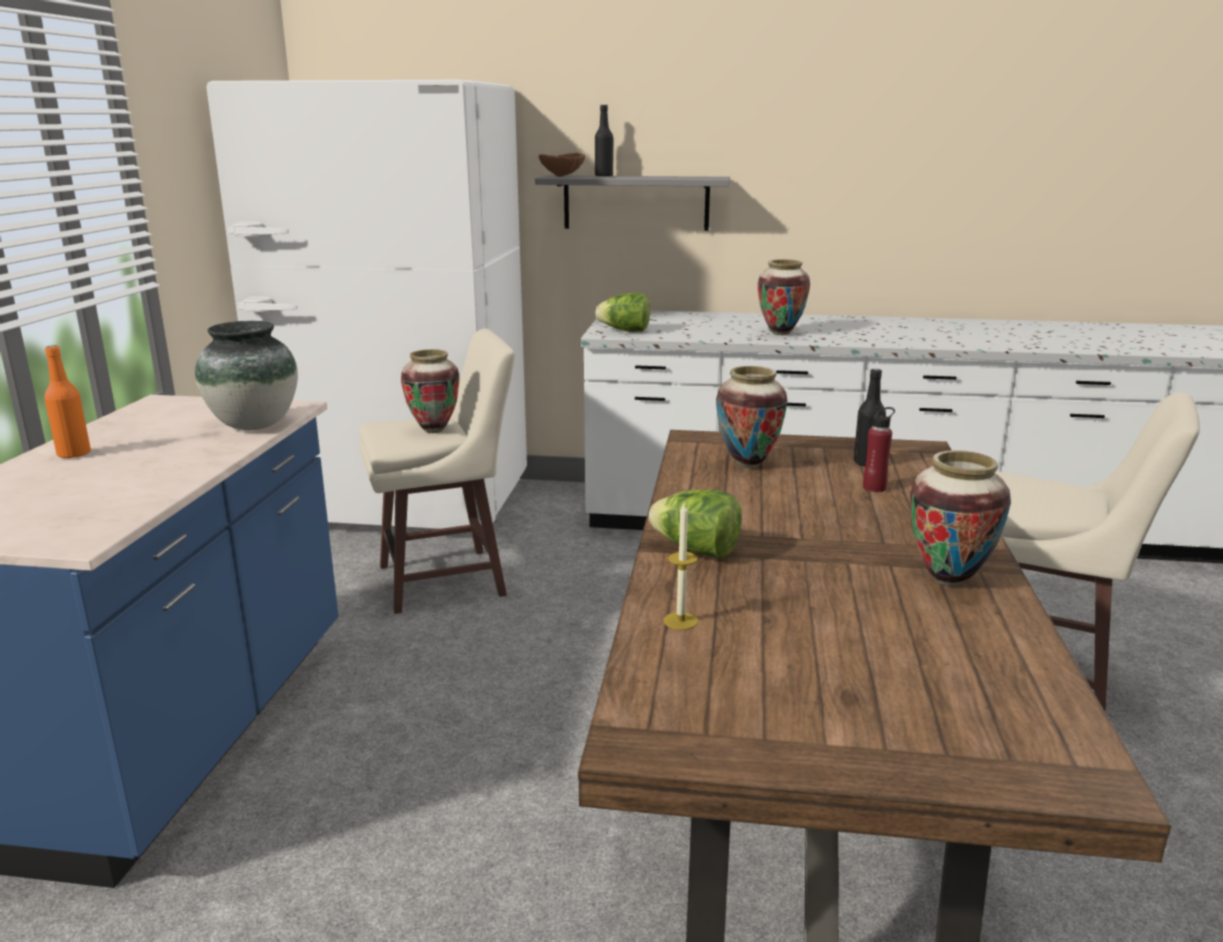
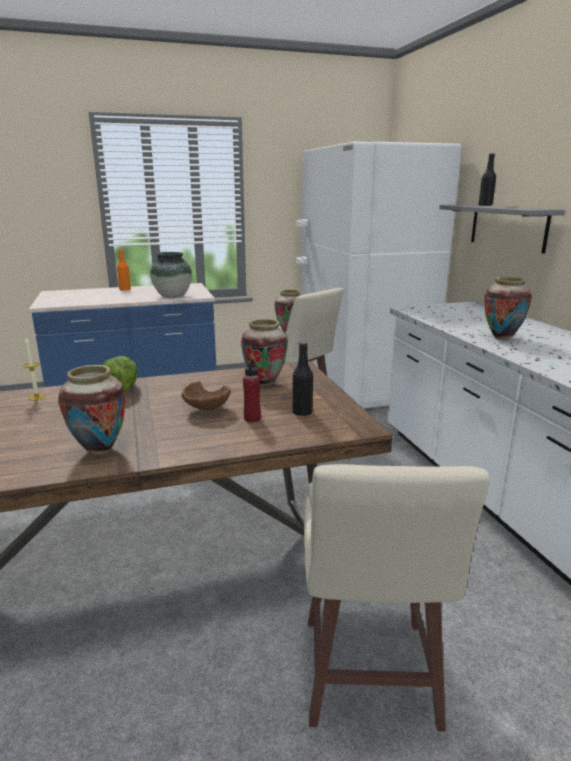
camera: 65 degrees right, 0 degrees up
brown bowl [539,153,585,177] -> brown bowl moved to [181,381,231,410]
lettuce [595,293,650,332] -> none

